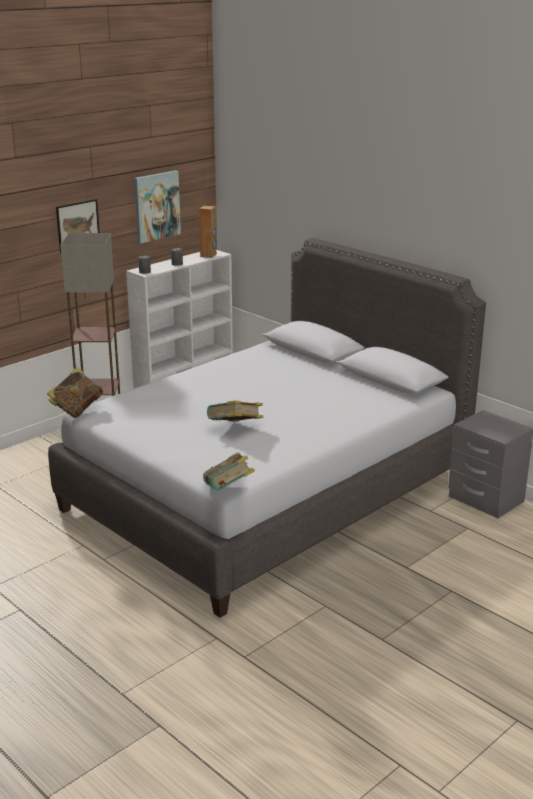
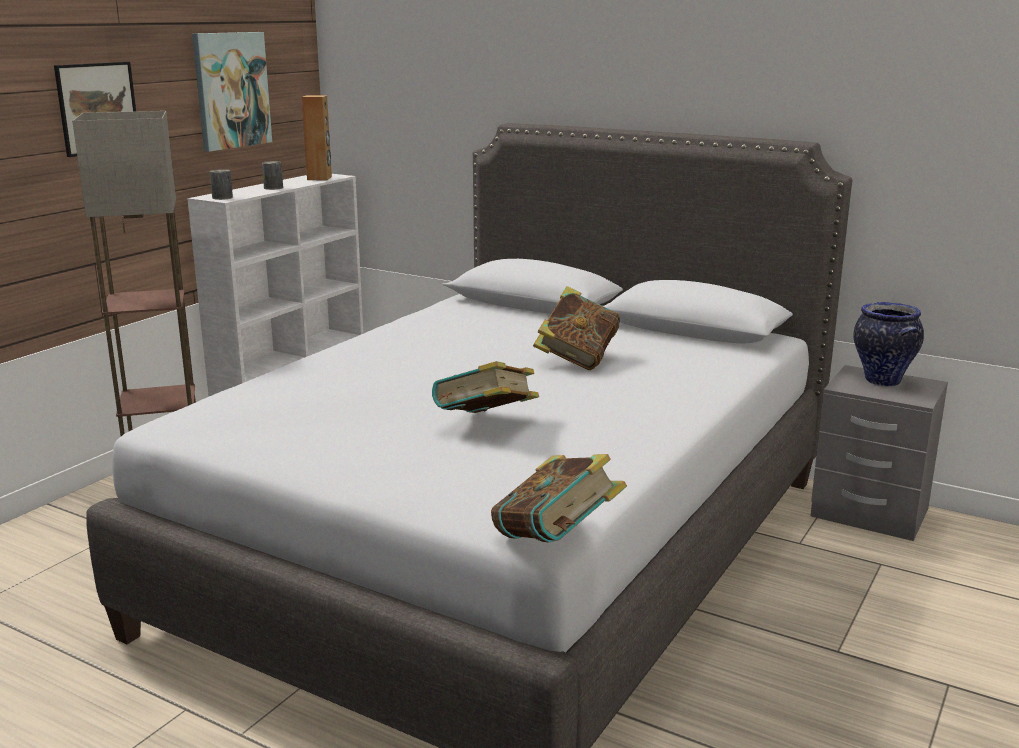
camera: 15 degrees left, 5 degrees down
book [47,367,103,418] -> book moved to [533,286,620,370]
none -> vase [853,302,924,387]

